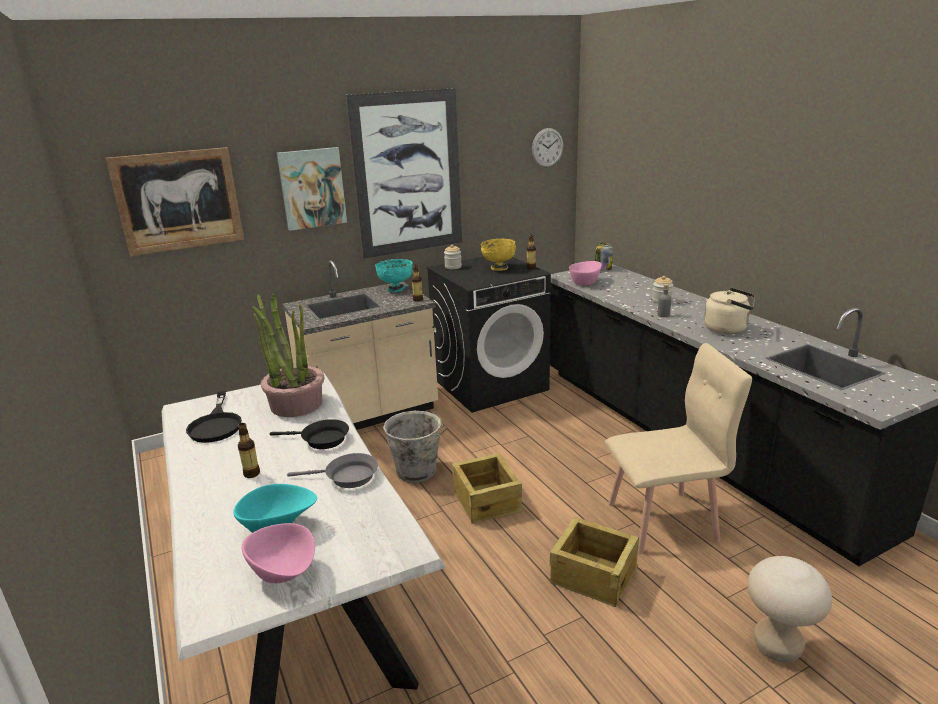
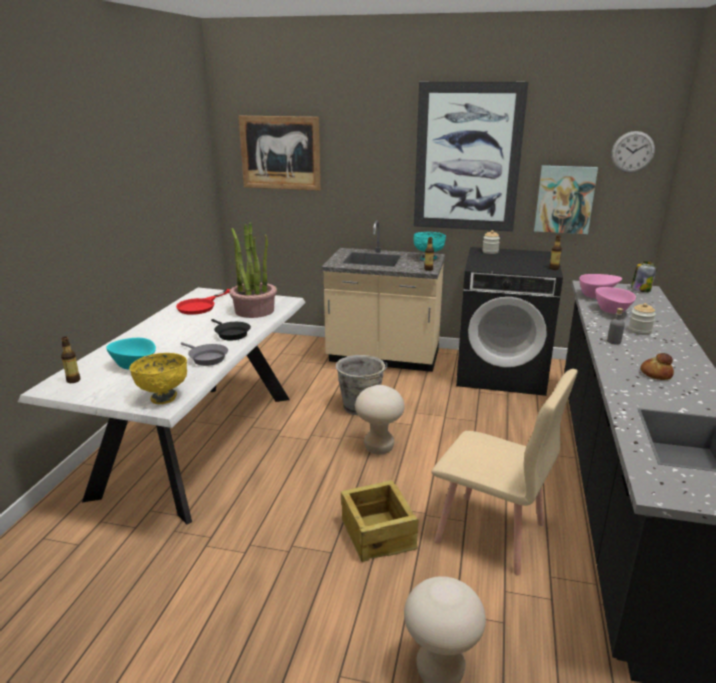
camera: 40 degrees right, 0 degrees up
black frying pan [186,391,242,443] -> red frying pan [176,289,230,315]
bottle [238,423,260,478] -> bottle moved to [61,337,80,383]
pink bowl [242,523,315,583] -> pink bowl moved to [595,287,636,314]
picture [277,147,347,231] -> picture moved to [534,165,598,234]
crate [452,453,523,524] -> beige stool [355,385,405,455]
yellow bowl [481,239,516,271] -> yellow bowl moved to [130,353,187,404]
beige kettle [704,288,755,334] -> bread [640,353,674,380]

